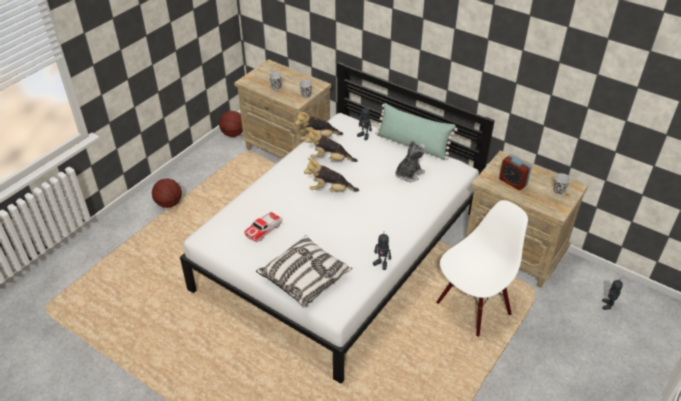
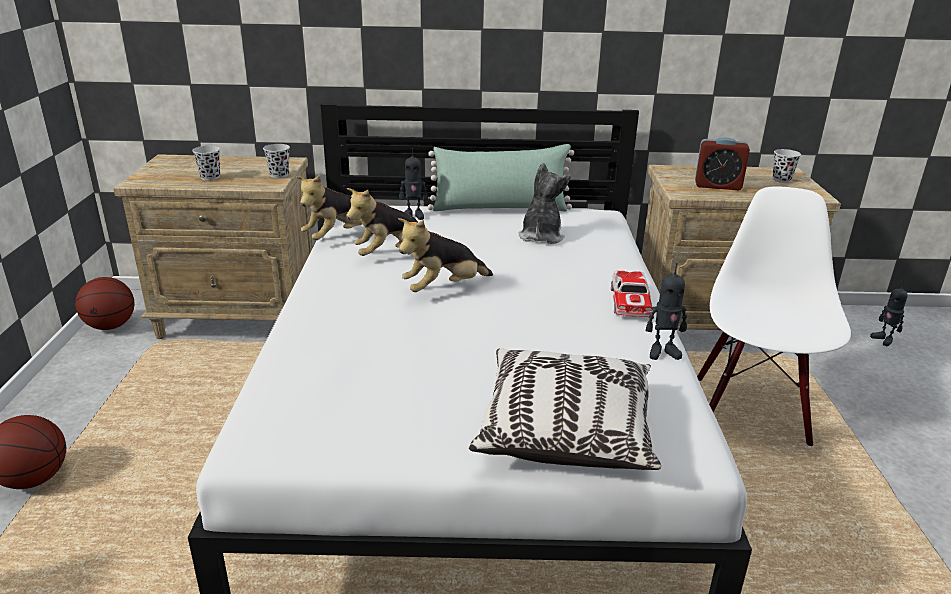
camera: 35 degrees left, 15 degrees down
toy car [244,212,283,242] -> toy car moved to [611,271,652,317]

